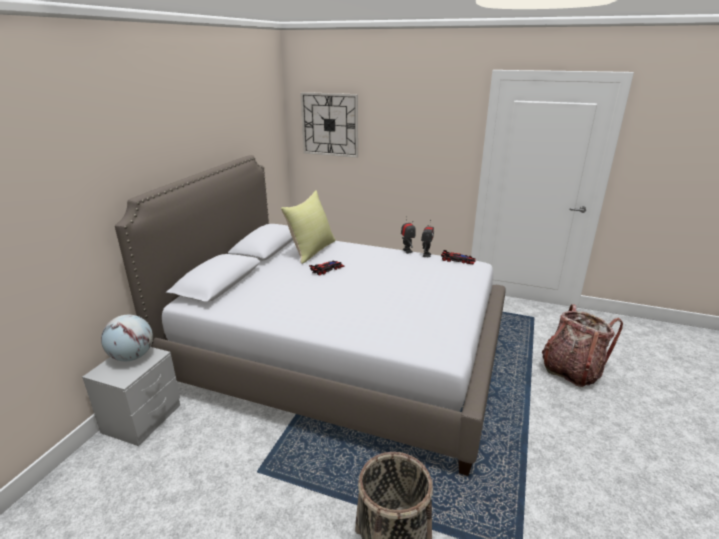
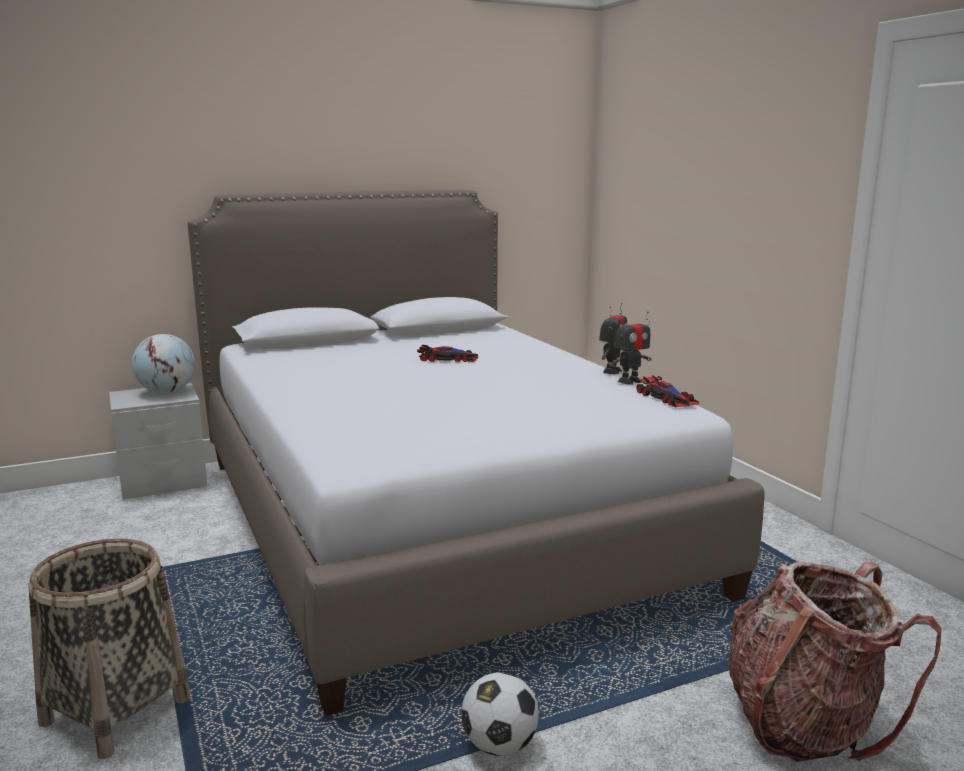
camera: 45 degrees right, 10 degrees down
yellow pillow [281,190,336,264] -> none
wall clock [300,92,358,158] -> none
none -> football [461,672,539,756]

